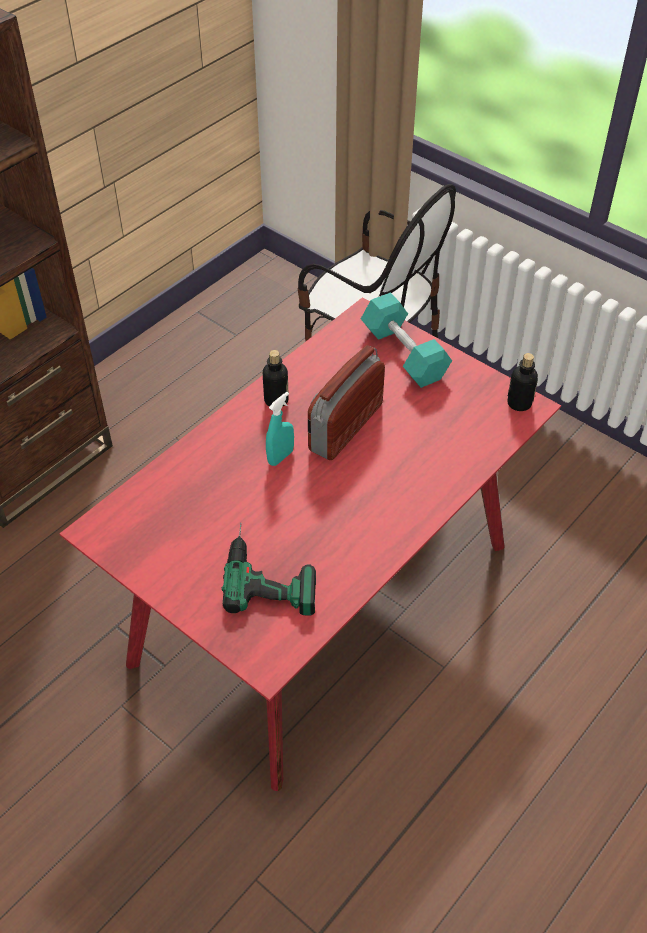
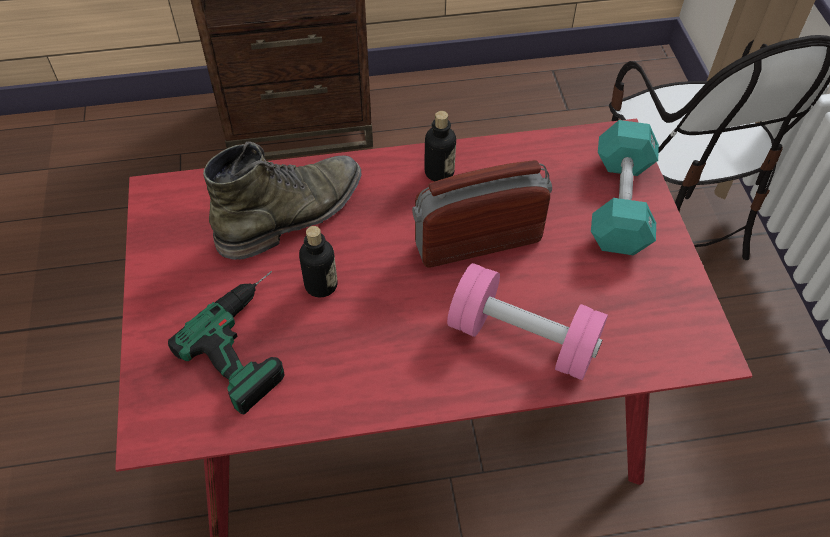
camera: 40 degrees right, 5 degrees up
turquoise spray bottle [266,392,294,466] -> none
bottle [507,353,538,411] -> bottle moved to [299,226,338,297]
none -> green boot [203,141,361,260]
none -> pink dumbbell [447,263,608,380]

